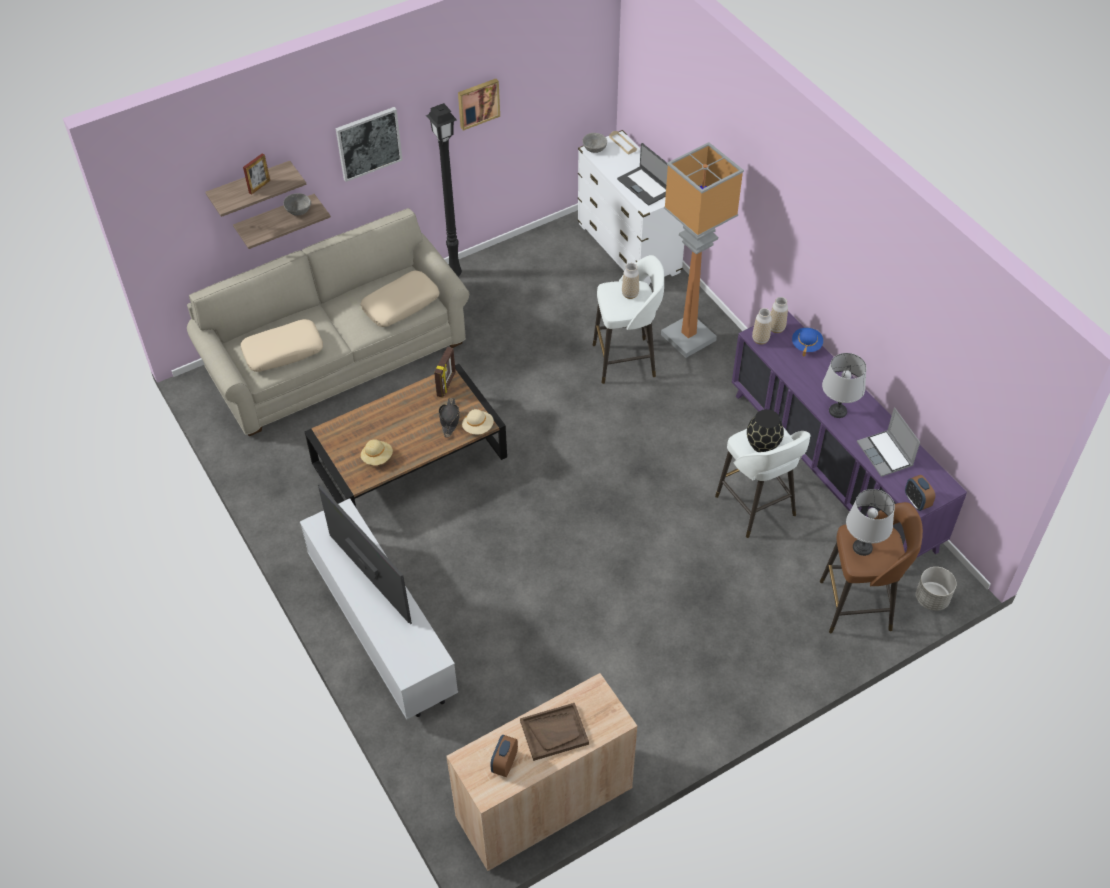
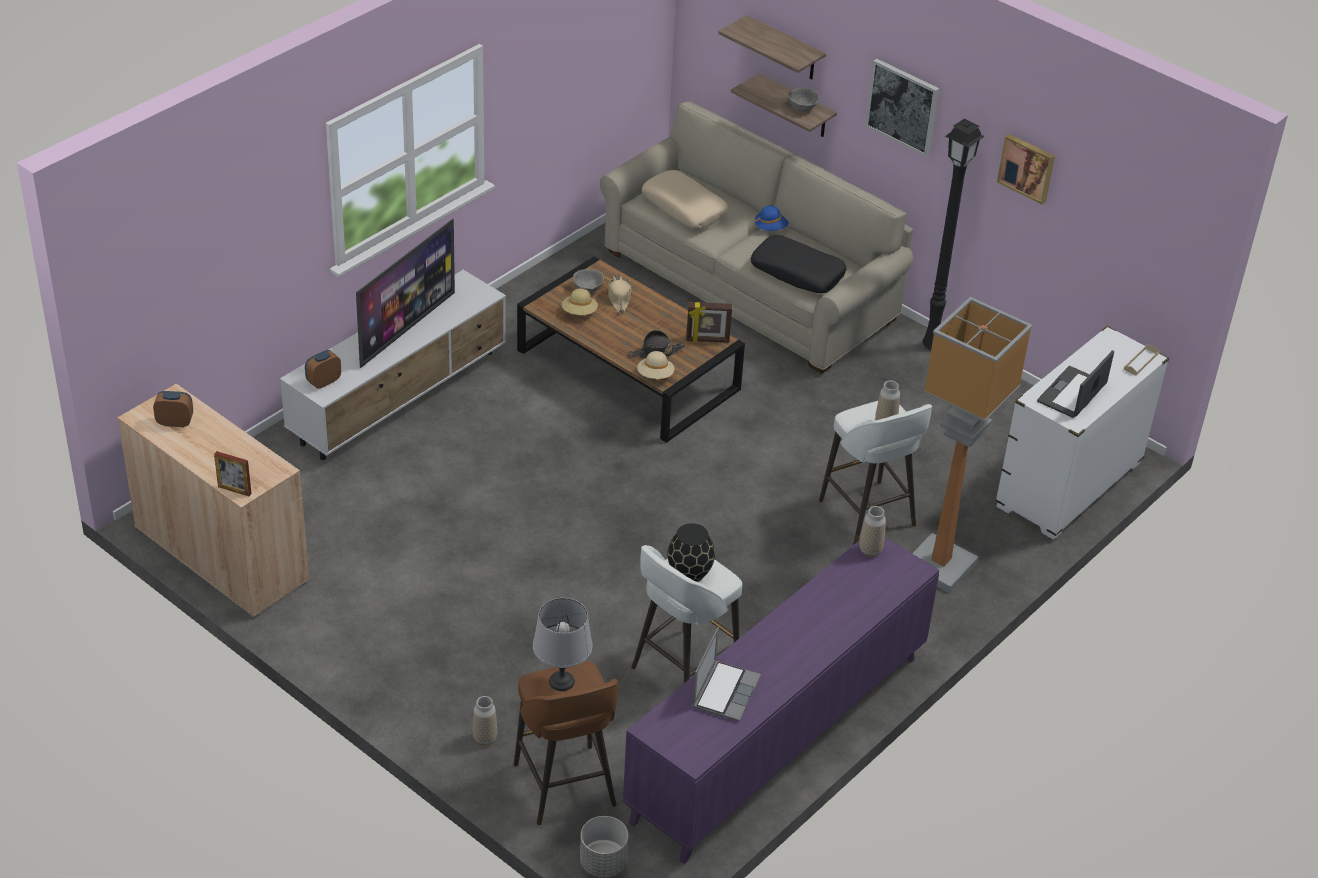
camera: 70 degrees right, 10 degrees down
picture frame [243,153,270,195] -> picture frame moved to [214,451,252,496]
beige pillow [361,271,440,327] -> black pillow [751,235,847,293]
brown tray [520,703,589,761] -> none
grey bowl [583,133,607,153] -> grey bowl moved to [573,269,604,294]
vase [771,297,788,333] -> vase moved to [473,696,497,745]
blue hat [792,328,823,356] -> blue hat moved to [754,205,789,231]
grey table lamp [822,353,867,418] -> none
laptop [857,407,920,477] -> laptop turned 150 degrees clockwise [692,627,761,722]
alarm clock [905,475,935,511] -> alarm clock moved to [305,350,341,389]
none -> beige hat [608,275,632,313]

